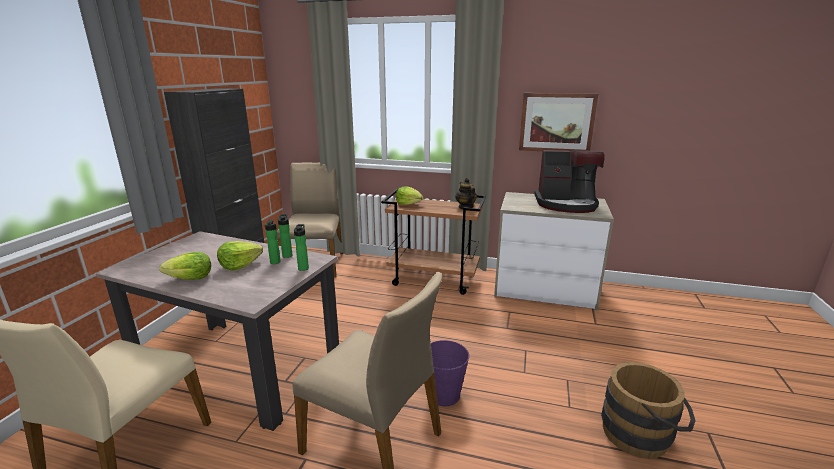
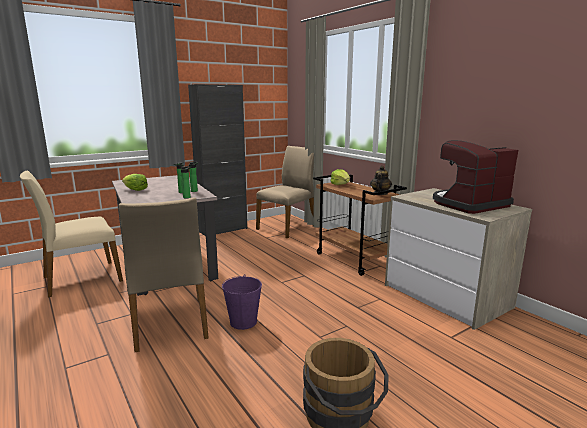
camera: 40 degrees right, 5 degrees down
lettuce [217,241,263,271] -> none
picture [519,93,598,151] -> none
coffee machine [534,150,605,213] -> coffee machine turned 105 degrees clockwise [433,140,518,214]

